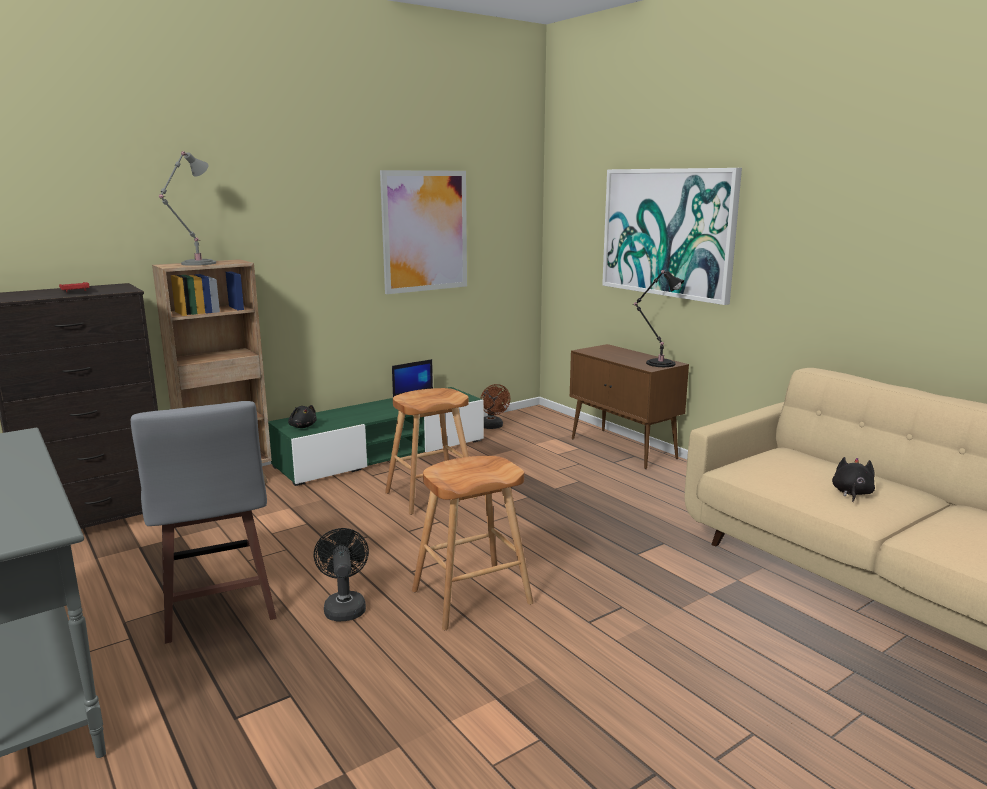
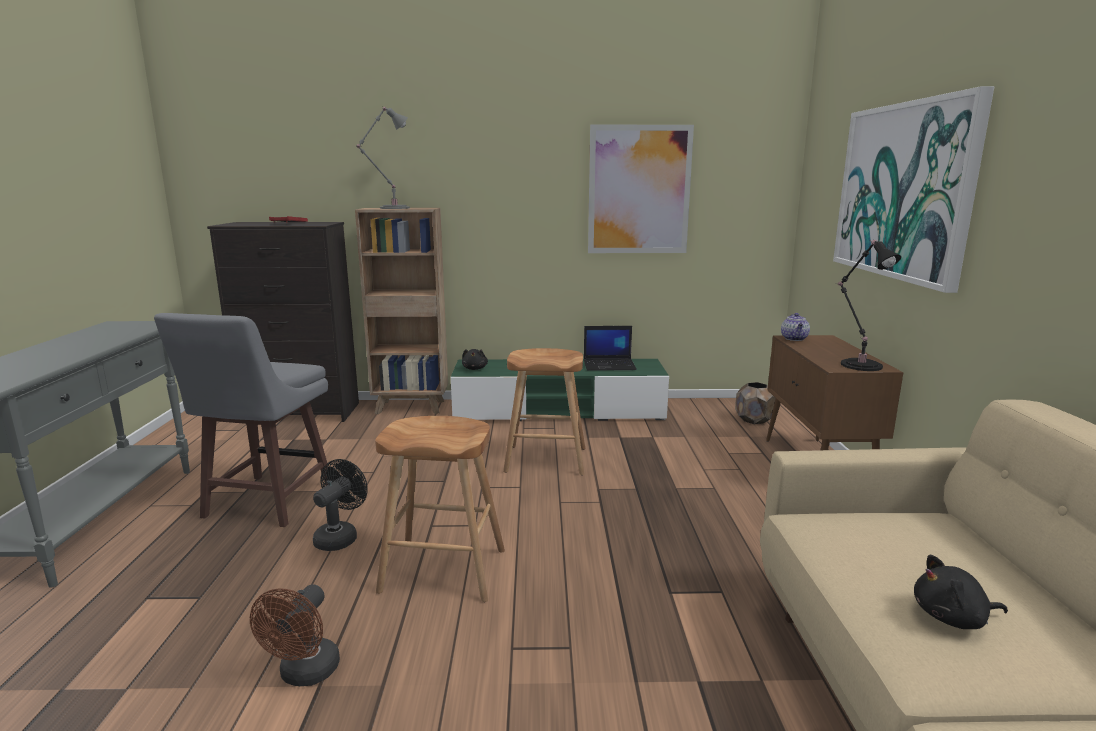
camera: 35 degrees right, 0 degrees up
brown fan [480,384,510,429] -> brown fan moved to [250,584,340,686]
black plush toy [832,457,875,502] -> black plush toy turned 150 degrees counterclockwise [914,555,1008,629]
none -> brown planter [735,382,775,424]
none -> teapot [781,313,810,341]

